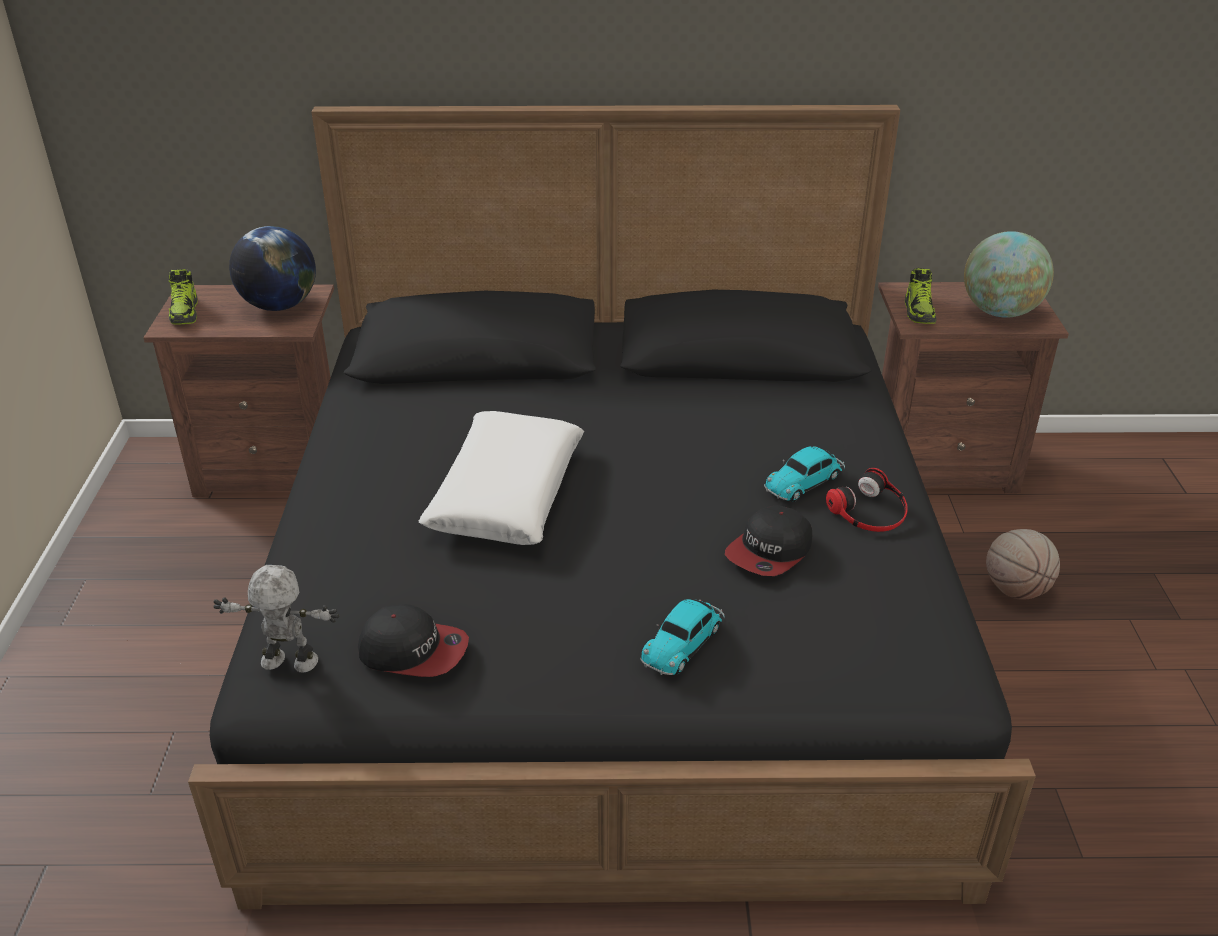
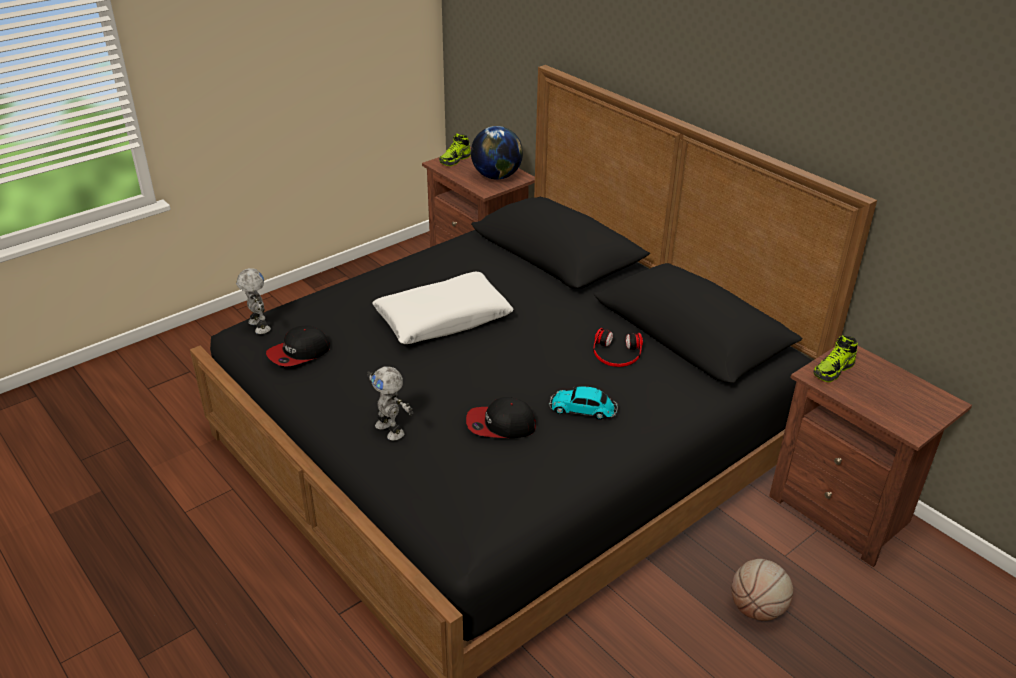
camera: 50 degrees right, 0 degrees up
cap [358,604,469,677] -> cap turned 75 degrees clockwise [266,325,330,367]
toy car [641,599,725,675] -> toy robot [367,366,413,441]
headphones [826,468,908,532] -> headphones moved to [593,328,643,367]
globe [964,231,1054,318] -> none

